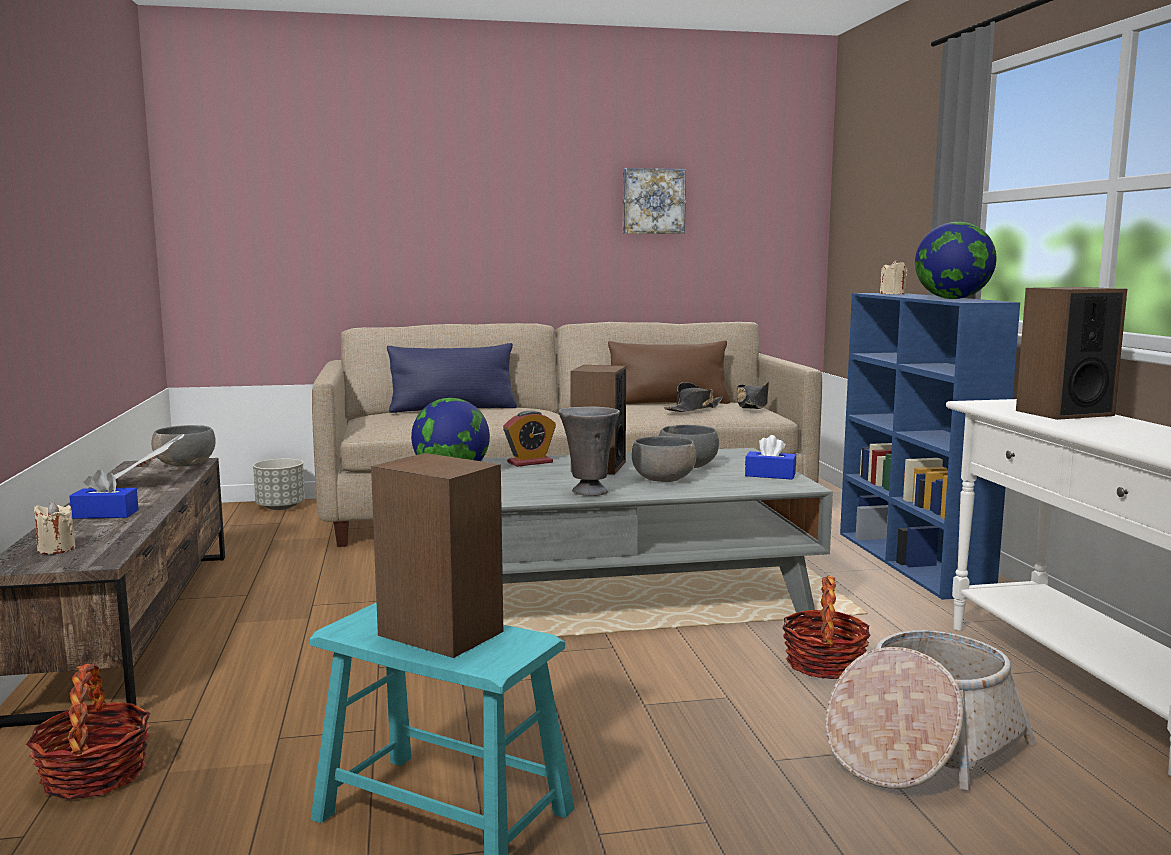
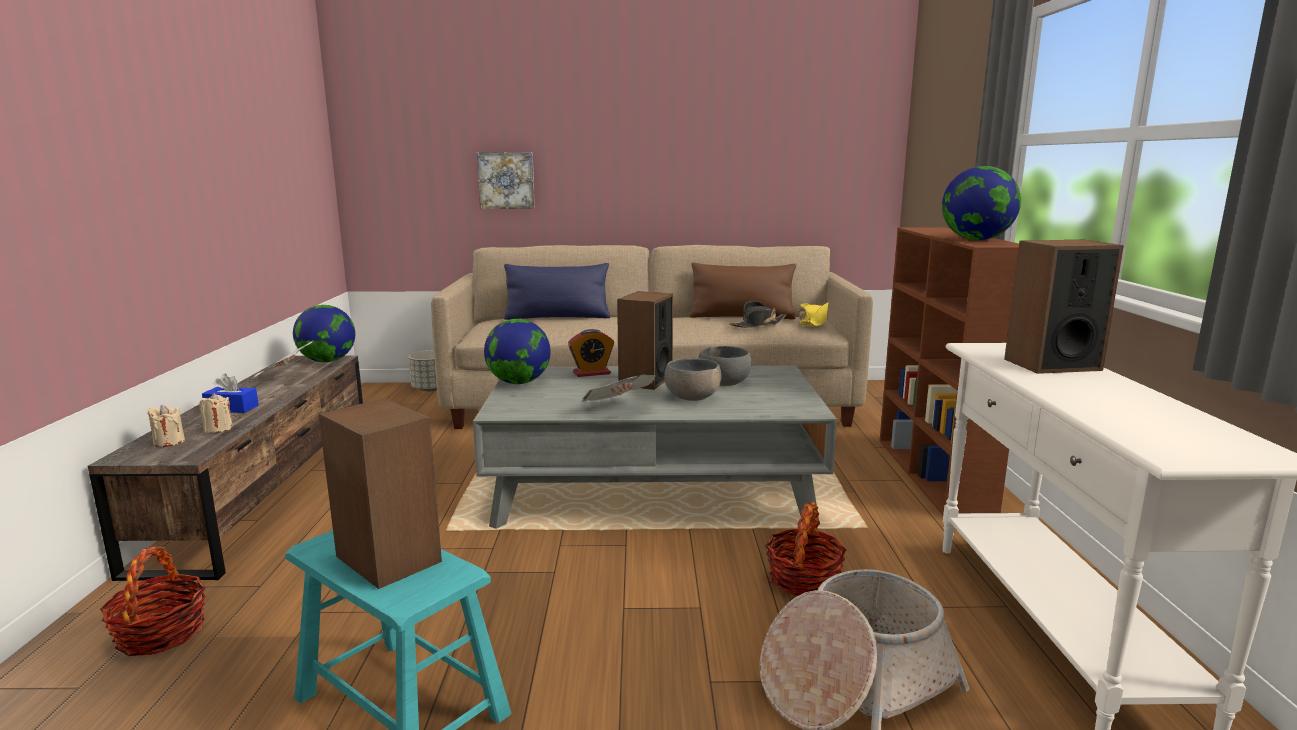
camera: 10 degrees right, 5 degrees up
grey bowl [151,425,216,466] -> globe [293,305,355,362]
grey vase [559,406,620,496] -> newspaper [582,374,655,401]
picture [623,168,686,234] -> picture moved to [477,152,535,209]
black hat [737,382,769,409] -> yellow hat [799,302,828,327]
blue tissue box [745,435,796,480] -> none
blue bookcase [840,293,1020,600] -> brown bookcase [880,227,1019,515]
beige candle [880,260,907,294] -> beige candle moved to [199,393,233,433]

